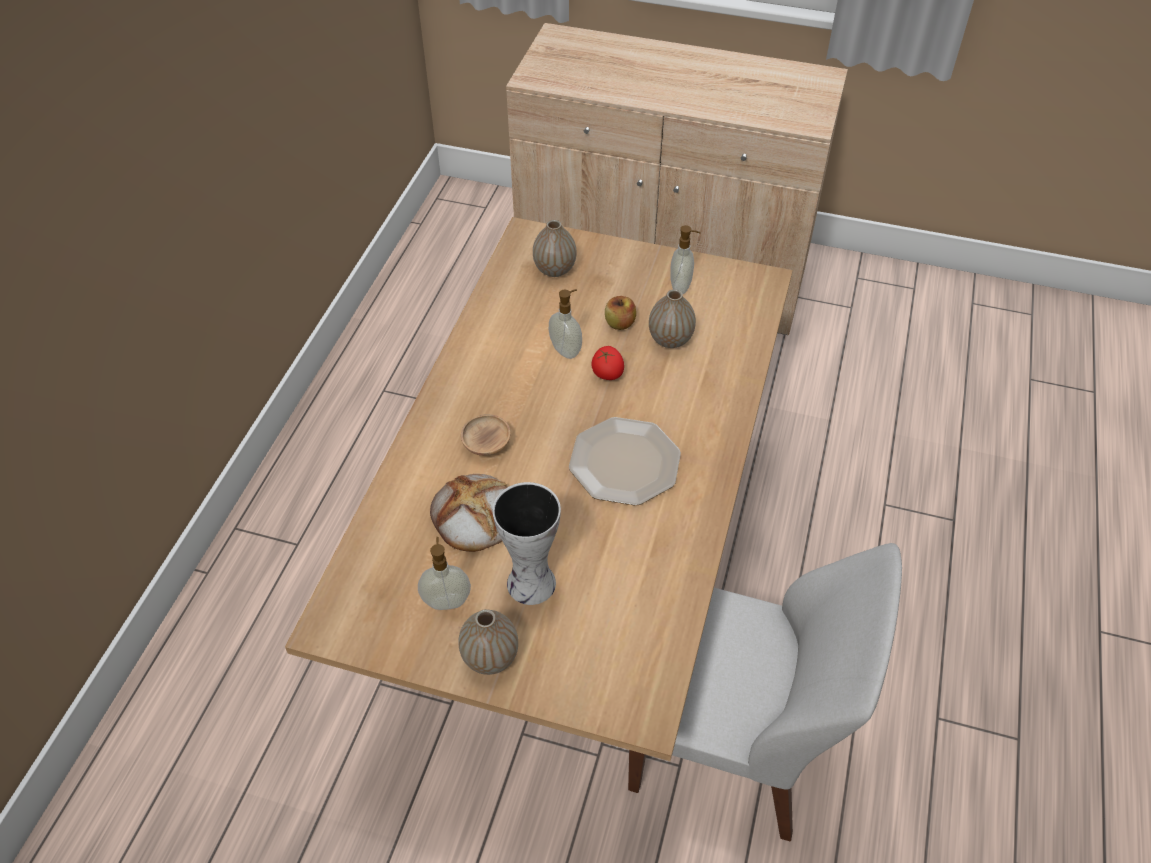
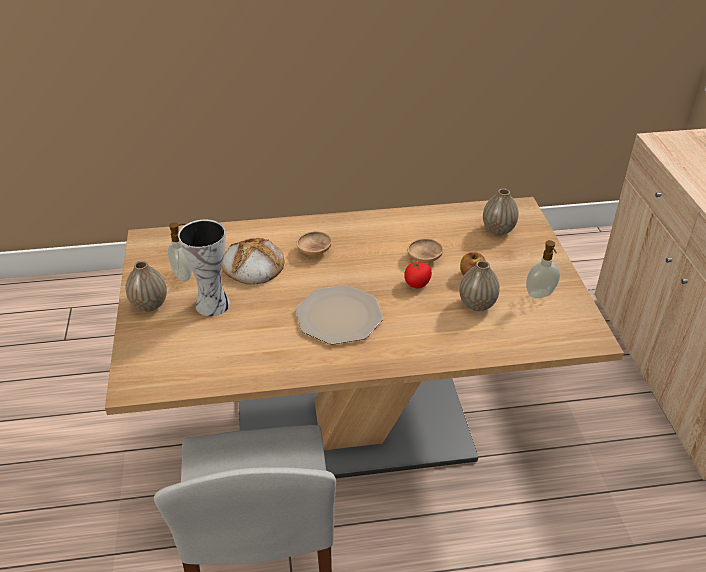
camera: 65 degrees right, 10 degrees down
soap dispenser [549,289,582,359] -> brown bowl [407,239,443,263]

